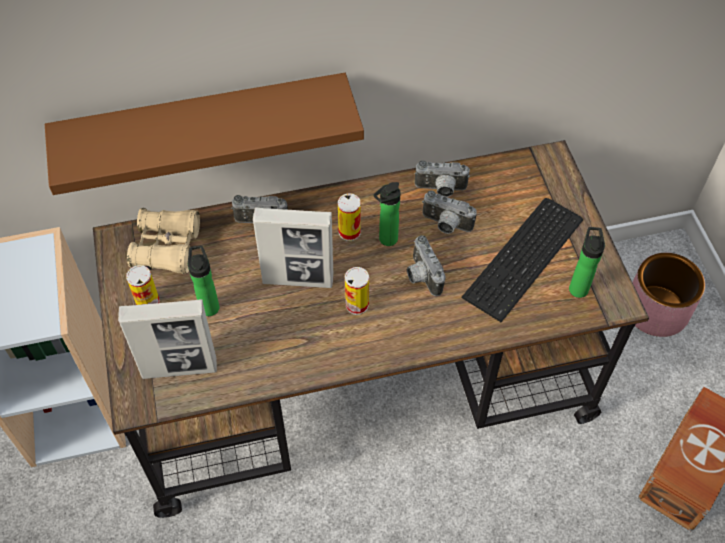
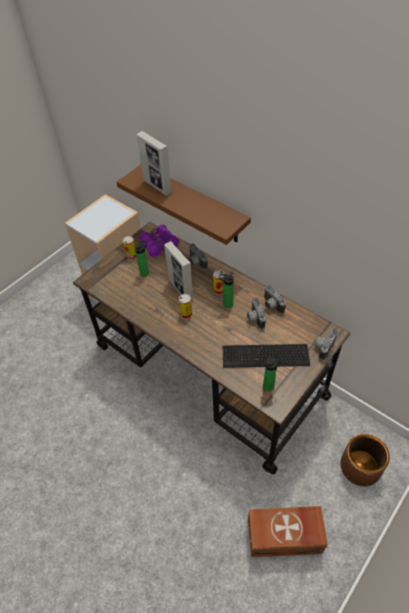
camera: 55 degrees right, 5 degrees down
picture frame [118,299,217,379] -> picture frame moved to [137,131,172,196]
beige binoculars [127,208,200,274] -> purple binoculars [139,224,179,257]
camera [407,235,446,296] -> camera moved to [314,328,338,360]
pink planter [632,253,705,337] -> brown planter [341,434,390,486]

